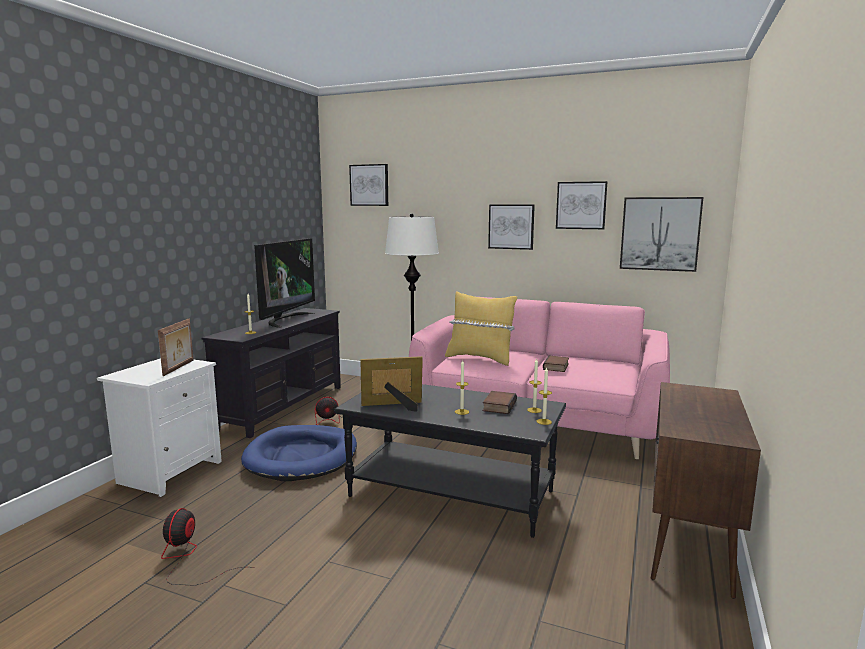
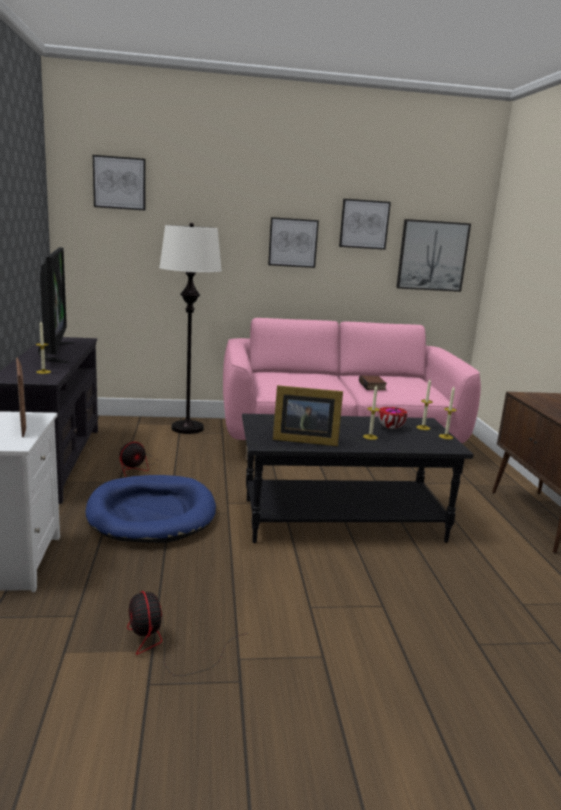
camera: 30 degrees left, 5 degrees up
picture frame [360,356,423,412] -> picture frame turned 135 degrees counterclockwise [273,385,343,446]
yellow pillow [445,291,517,366] -> none
book [483,391,517,414] -> bowl [378,407,407,429]

